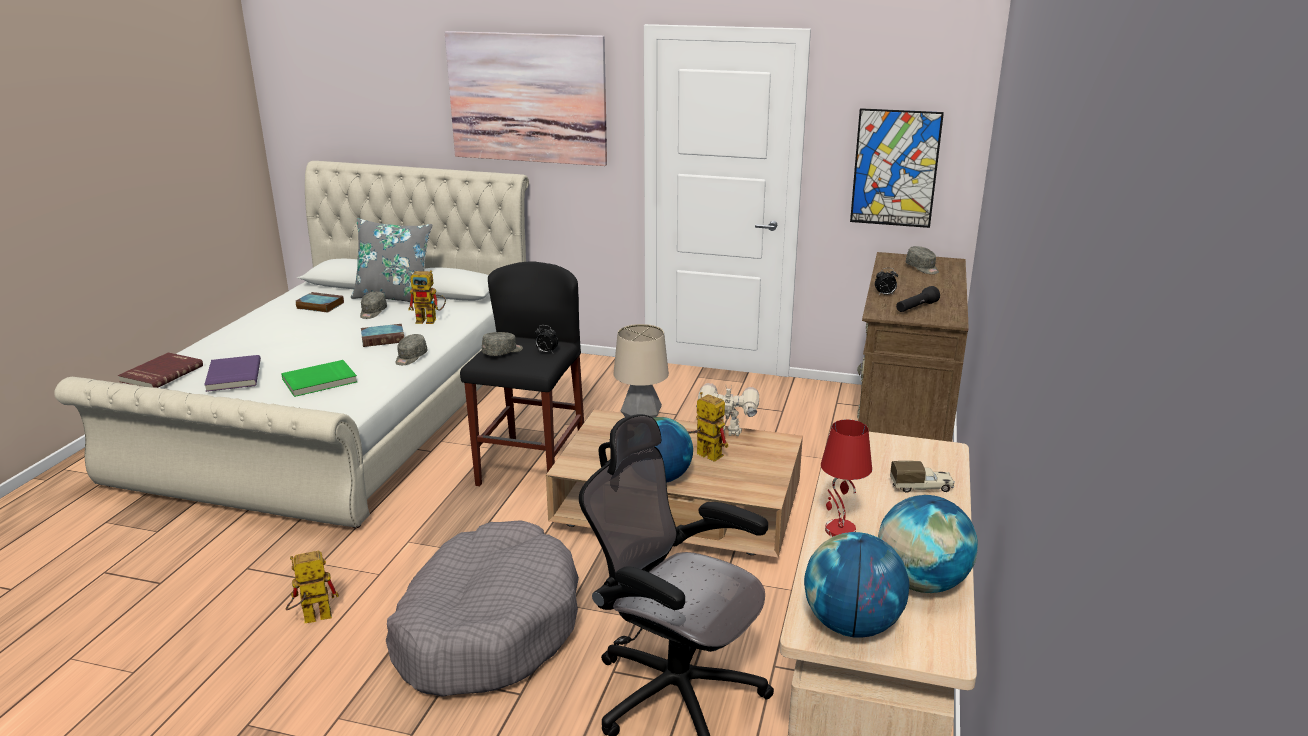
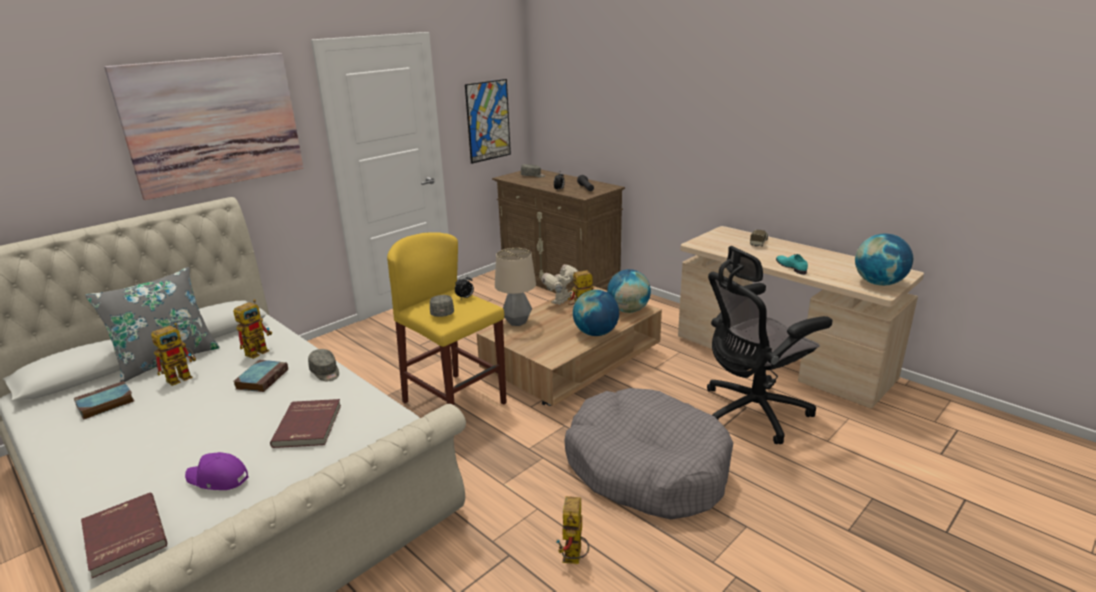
camera: 60 degrees left, 0 degrees up
purple book [204,355,261,392] -> purple cap [185,452,248,490]
green book [281,360,357,397] -> red book [270,399,341,448]
grey cap [360,292,387,319] -> toy robot [151,323,196,386]
black stool [460,262,584,486] -> yellow stool [387,232,507,406]
red table lamp [821,419,872,537] -> turquoise shoe [776,254,808,275]
globe [878,495,978,593] -> globe moved to [607,269,651,313]

